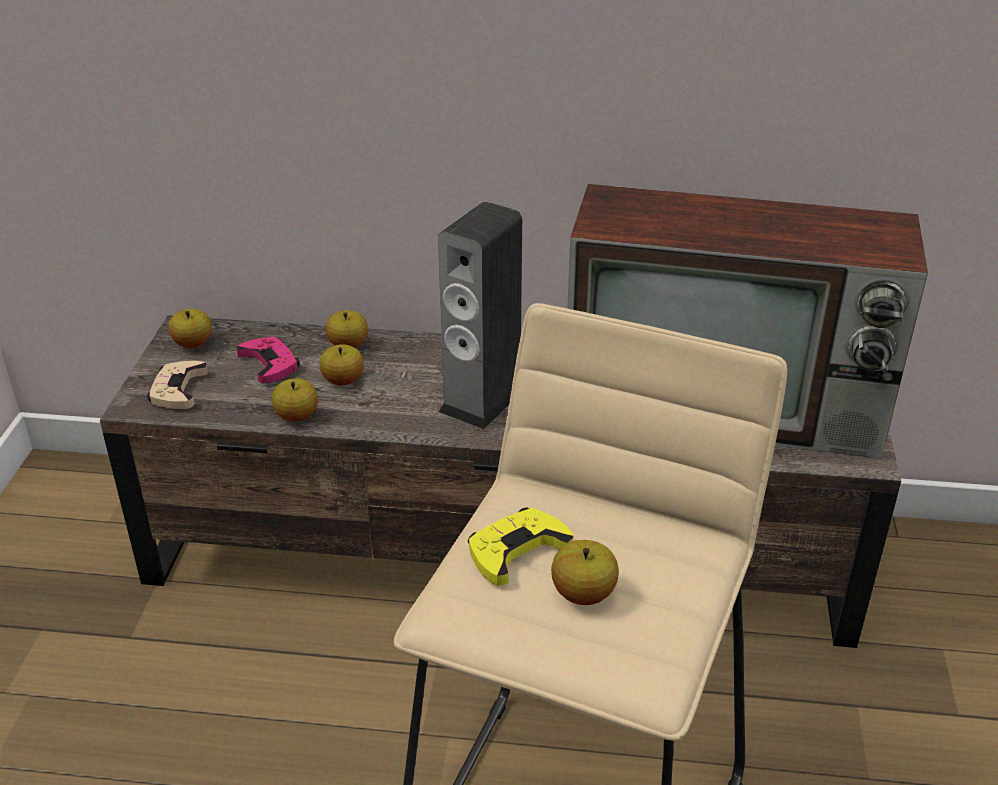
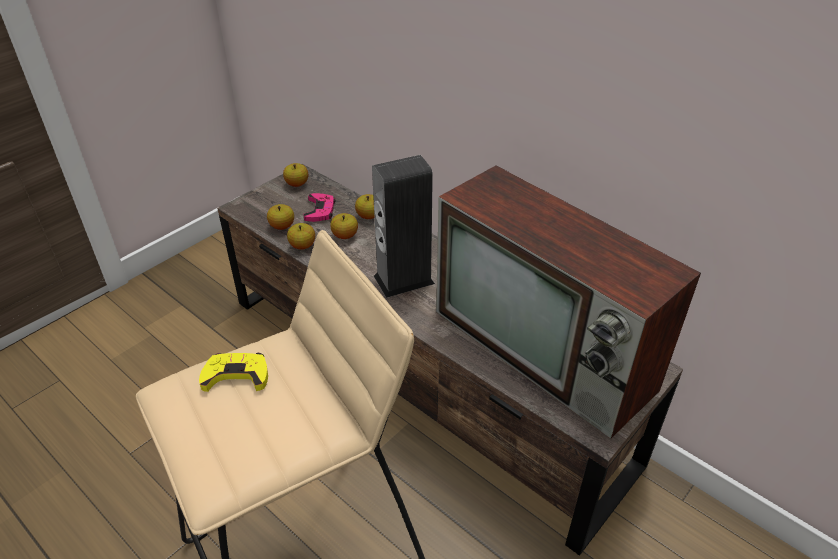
camera: 35 degrees right, 5 degrees up
beige game controller [147,361,208,409] -> none
apple [551,540,619,605] -> apple moved to [267,204,294,230]

